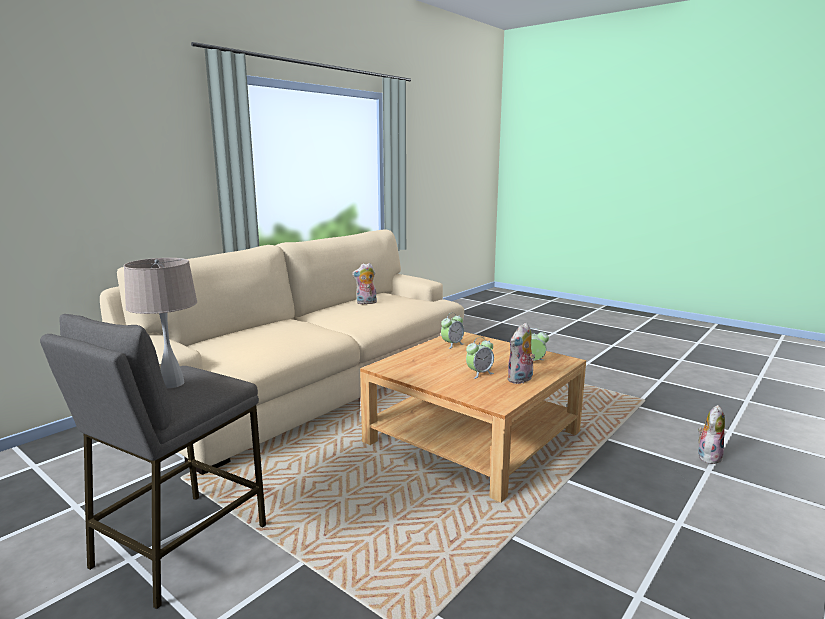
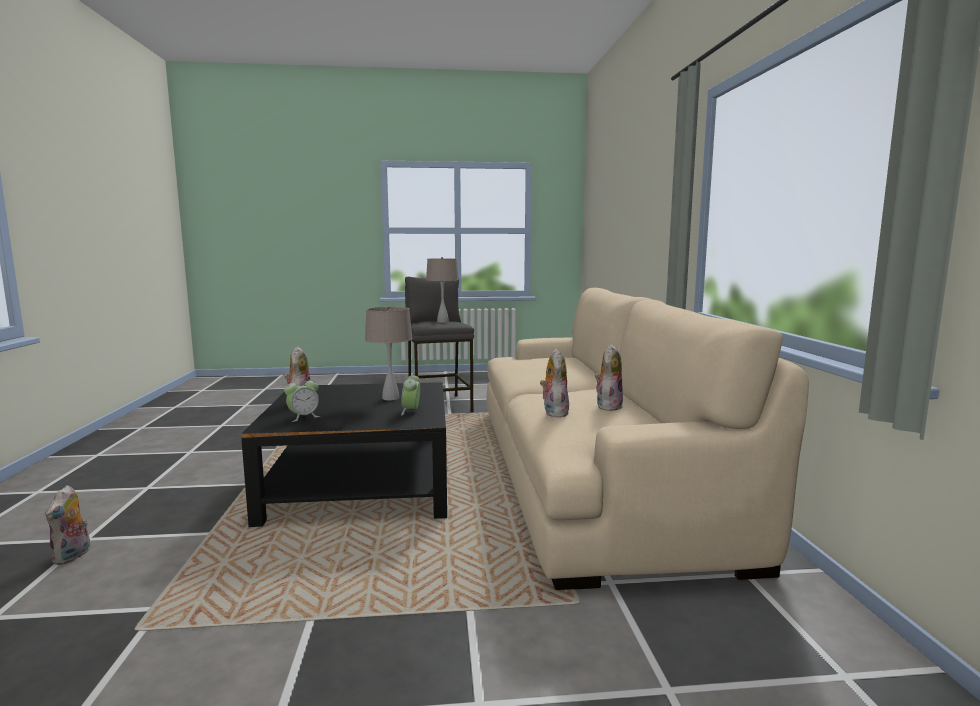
camera: 135 degrees right, 5 degrees down
beige coffee table [360,332,586,503] -> black coffee table [241,382,447,527]
alarm clock [466,337,494,379] -> none
none -> beige table lamp [365,306,413,400]
none -> plush toy [540,348,569,417]

